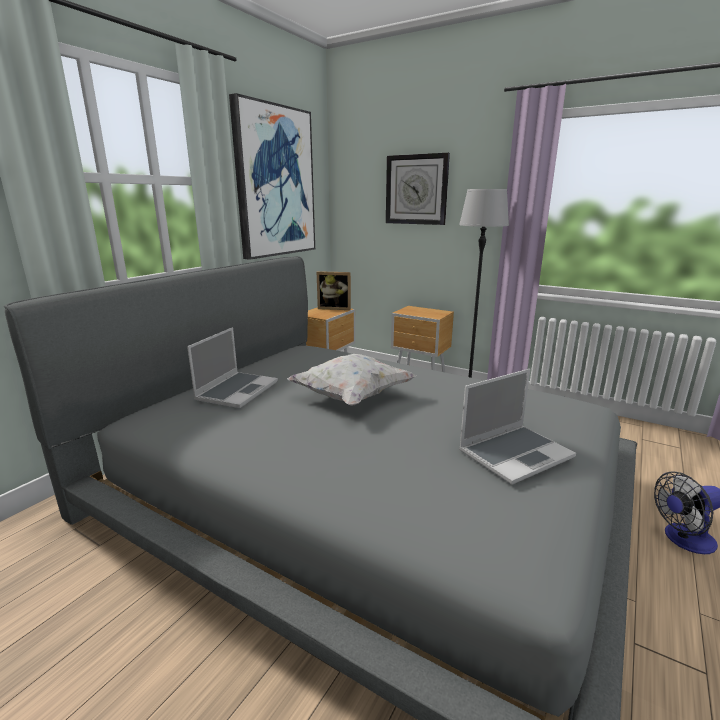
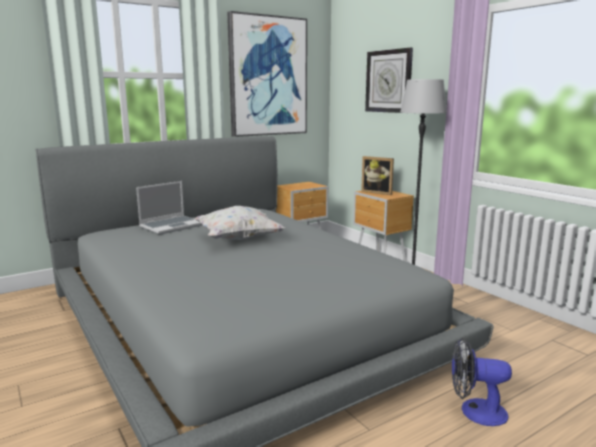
camera: 25 degrees right, 5 degrees down
picture frame [317,271,351,310] -> picture frame moved to [361,156,394,195]
laptop [459,369,576,485] -> none

